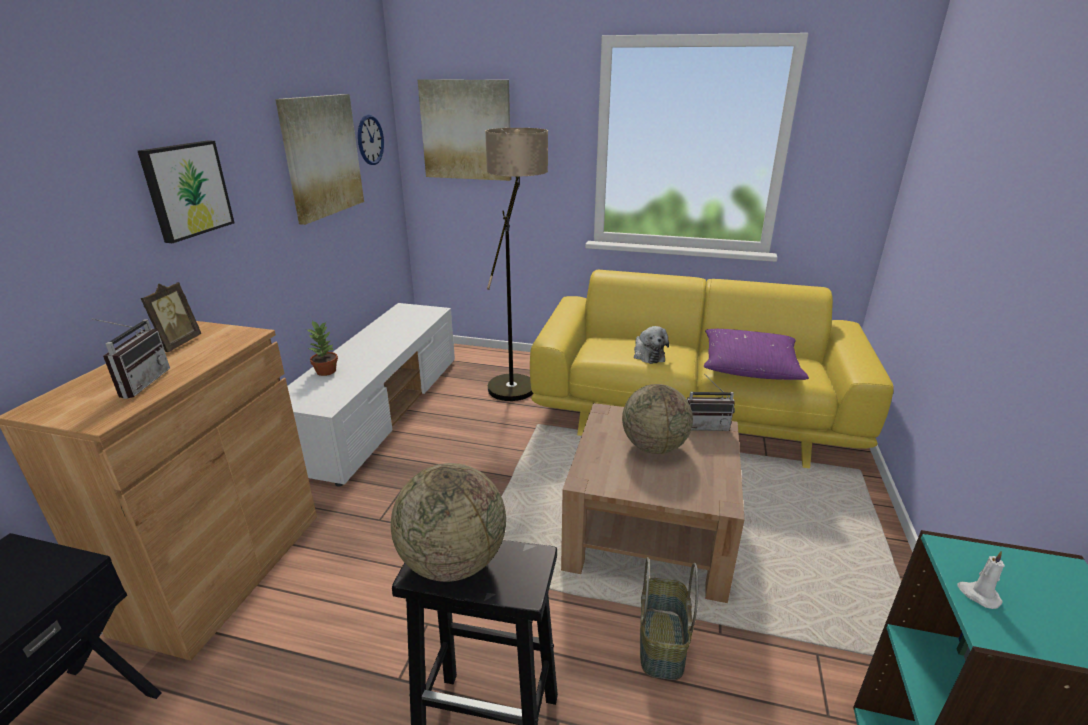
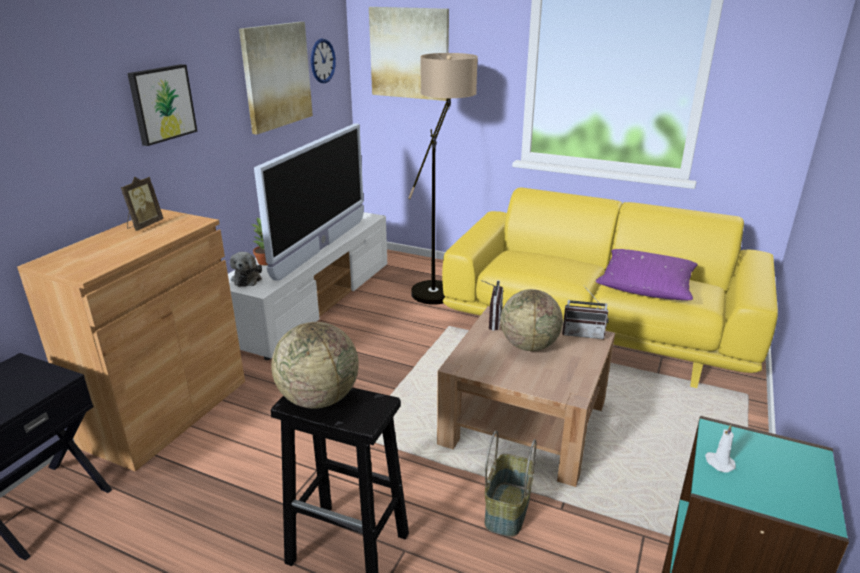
camera: 10 degrees right, 0 degrees up
radio [92,319,170,399] -> radio moved to [481,280,503,331]
plush toy [634,326,669,364] -> plush toy moved to [230,252,262,287]
none -> television [254,124,364,280]

